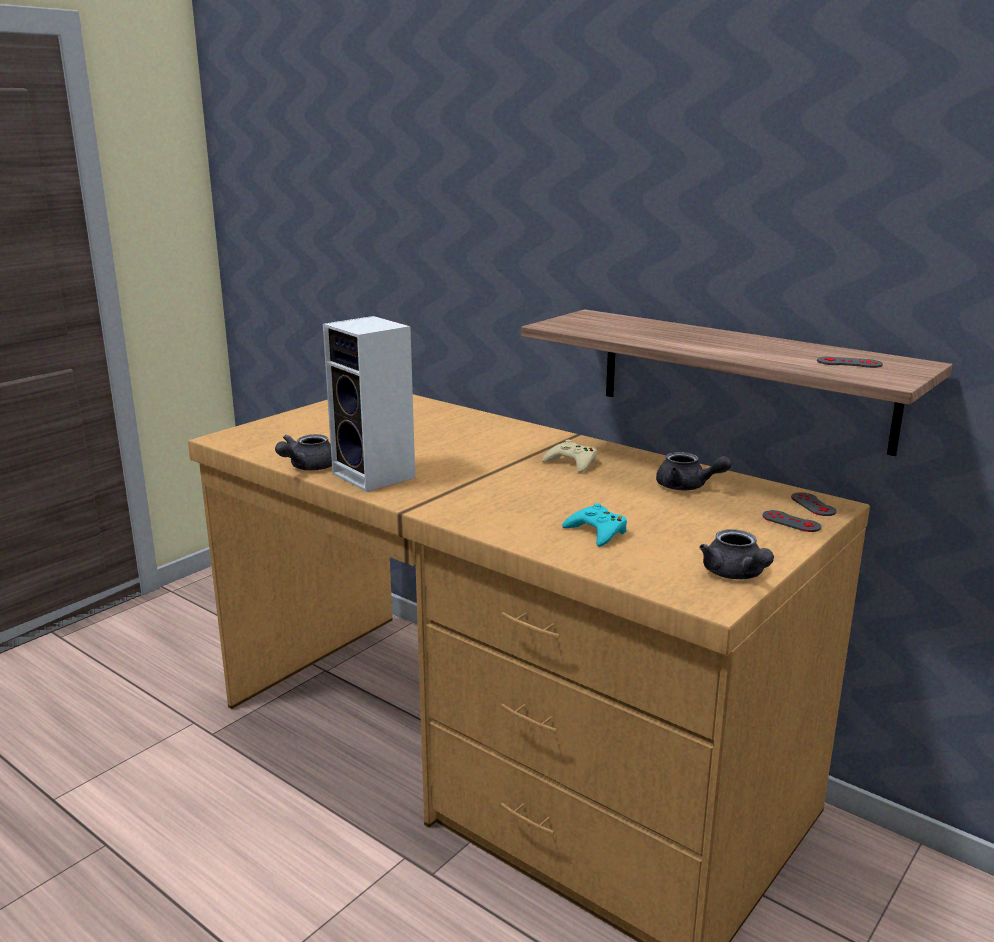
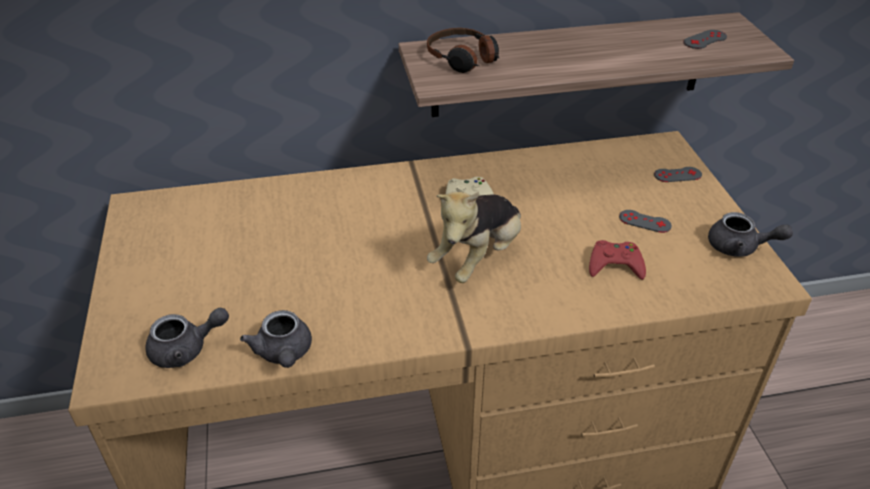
camera: 50 degrees left, 20 degrees up
speaker [323,316,415,492] -> none
turquoise game controller [562,503,627,547] -> red game controller [589,240,646,280]
grey teapot [656,452,731,490] -> grey teapot moved to [146,308,229,368]
grey game controller [791,492,836,516] -> grey game controller moved to [619,210,672,233]
none -> headphones [427,28,500,73]
none -> plush toy [427,192,521,283]

